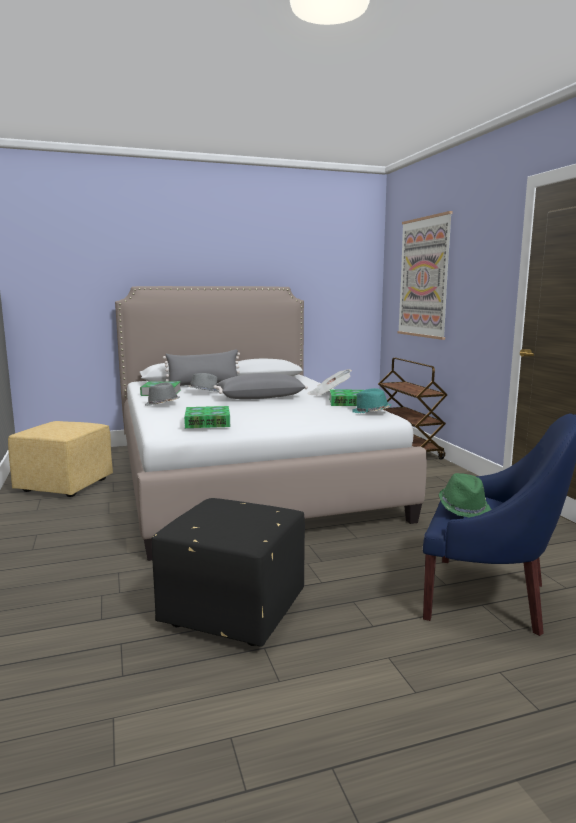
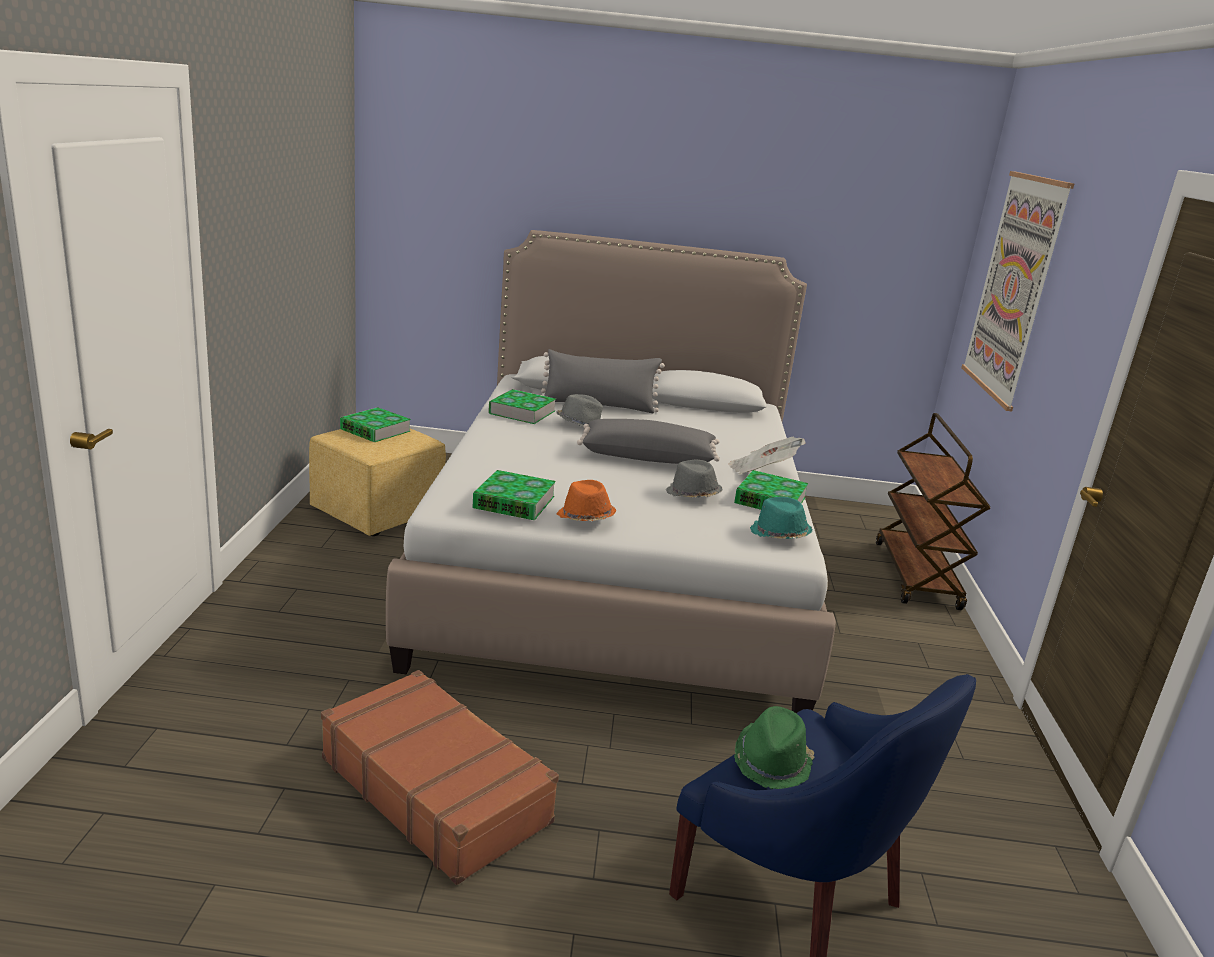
camera: 20 degrees right, 10 degrees up
grey hat [145,382,180,406] -> grey hat moved to [666,460,722,498]
black ottoman [152,498,305,647] -> brown suitcase [321,670,559,885]
none -> book [340,407,411,442]
none -> orange hat [557,480,616,521]

